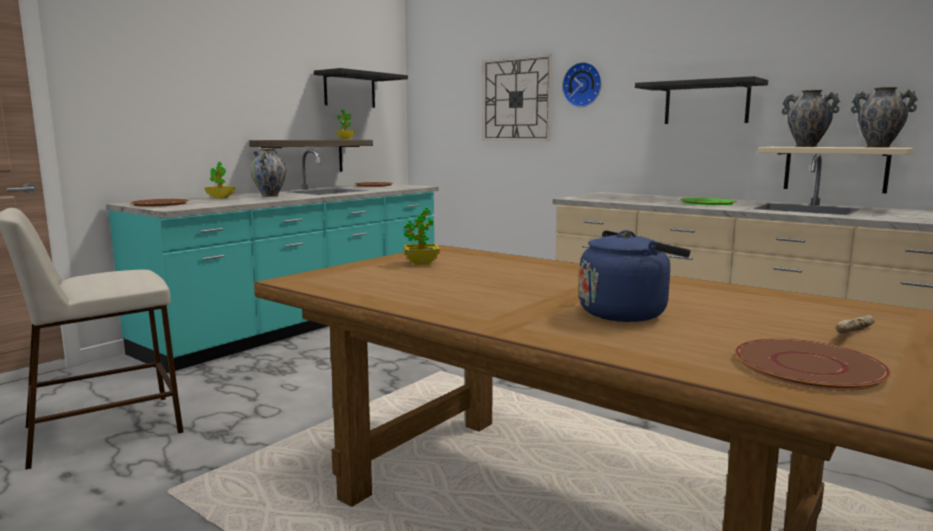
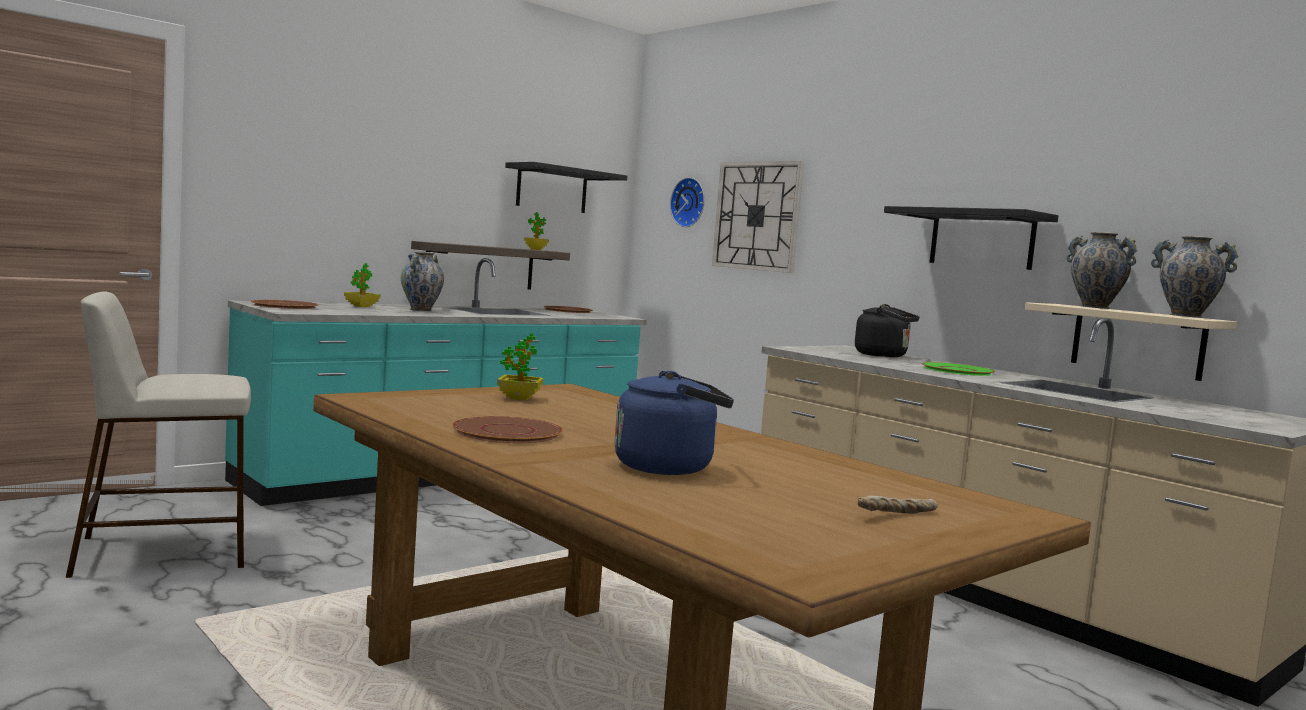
camera: 10 degrees right, 5 degrees down
wall clock [562,62,602,107] -> wall clock moved to [670,177,705,227]
brown plate [735,338,891,391] -> brown plate moved to [452,416,563,443]
none -> black kettle [855,304,919,357]

